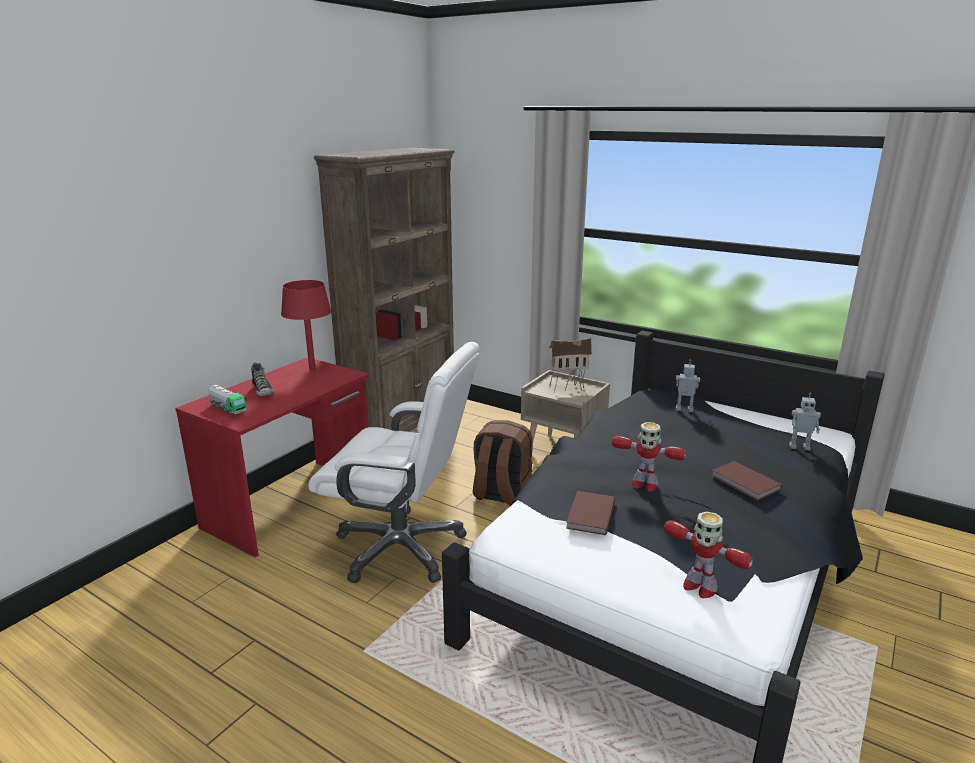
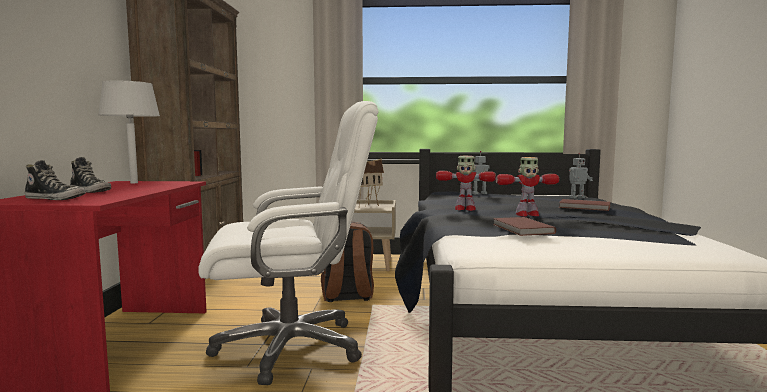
camera: 30 degrees left, 15 degrees down
toy truck [208,385,247,415] -> shoe [25,160,86,200]
red table lamp [281,280,331,370] -> grey table lamp [98,81,160,183]
toy robot [664,511,753,598] -> toy robot moved to [436,156,496,211]

